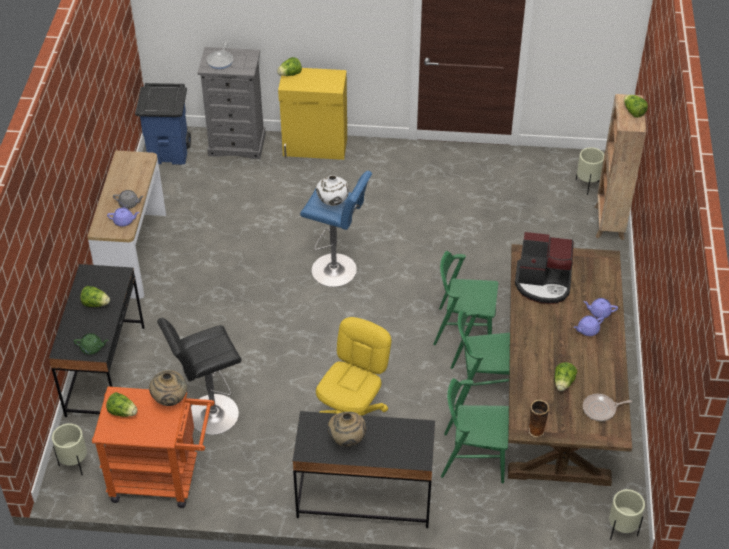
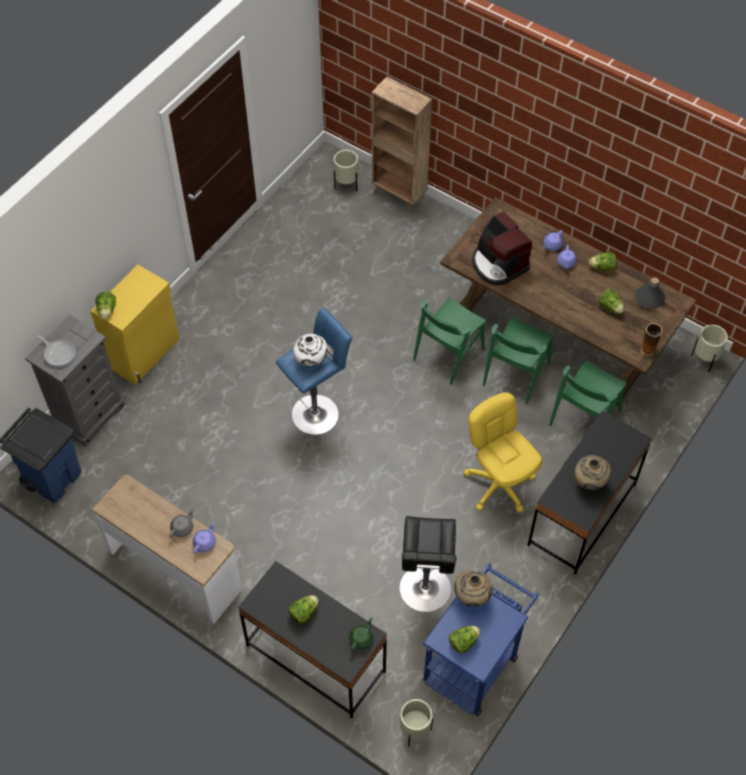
camera: 60 degrees left, 10 degrees up
orange cart [92,387,215,508] -> blue cart [423,563,539,716]
coffee machine [515,232,574,304] -> coffee machine turned 105 degrees clockwise [472,211,532,286]
frying pan [583,394,632,421] -> grey bottle [635,277,665,309]
lettuce [624,95,648,118] -> lettuce moved to [589,252,617,271]

